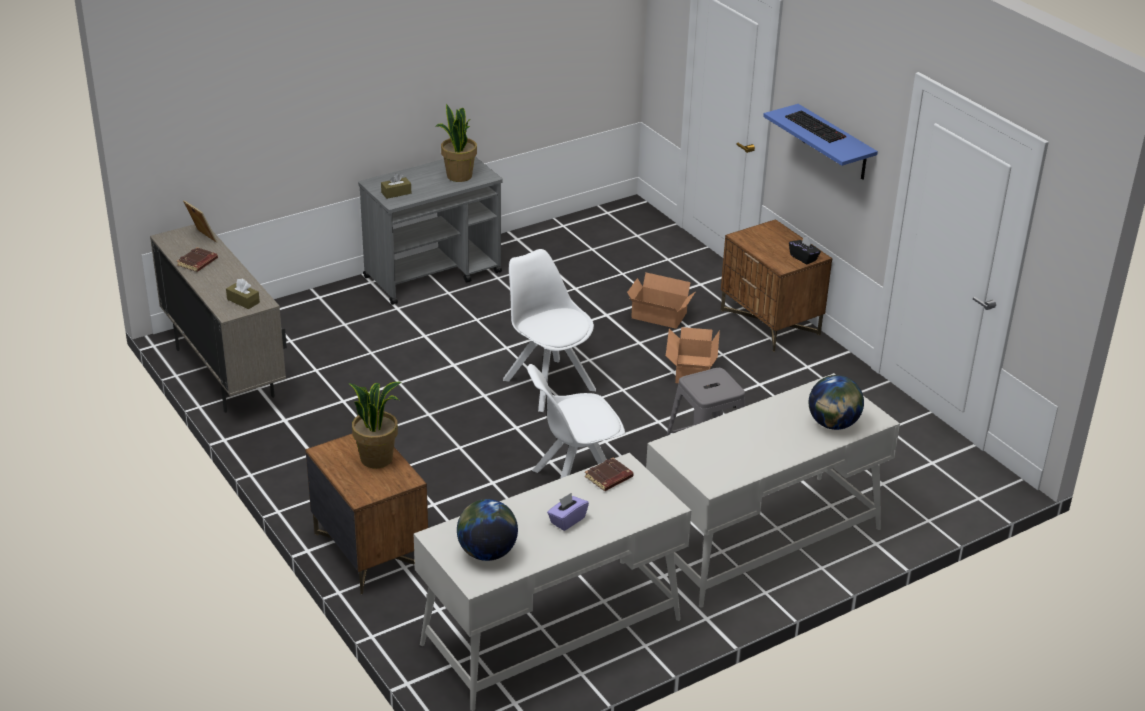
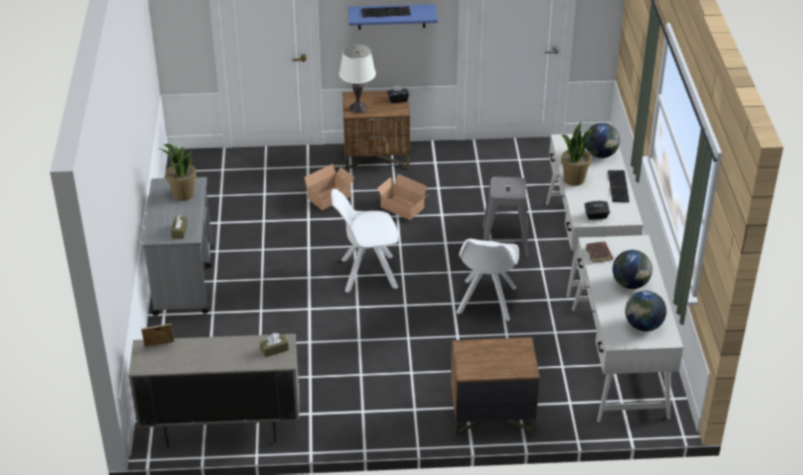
camera: 60 degrees left, 5 degrees up
brown book [177,247,218,272] -> none
potted plant [349,382,402,468] -> potted plant moved to [561,122,592,186]
purple tissue box [547,493,589,531] -> globe [613,250,652,289]
none -> white table lamp [339,44,376,113]
none -> black tissue box [584,201,610,220]
none -> keyboard [608,170,629,202]

